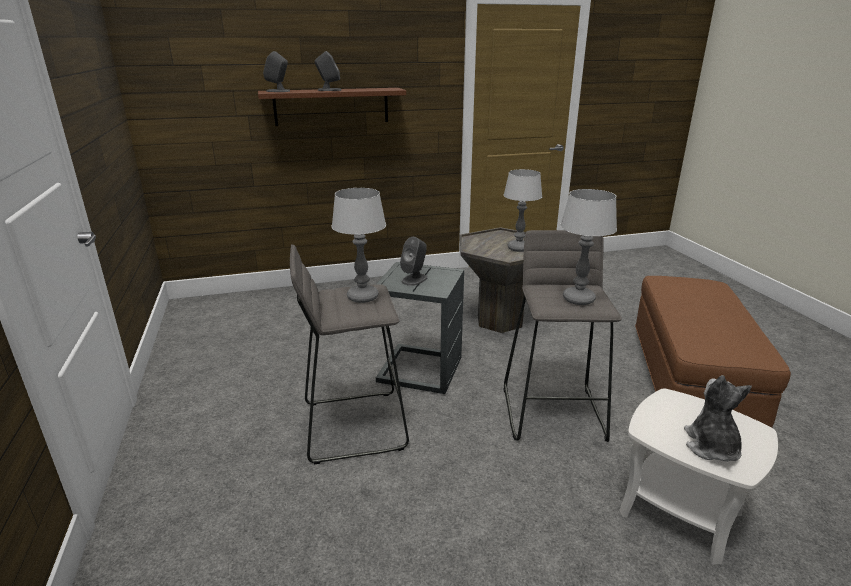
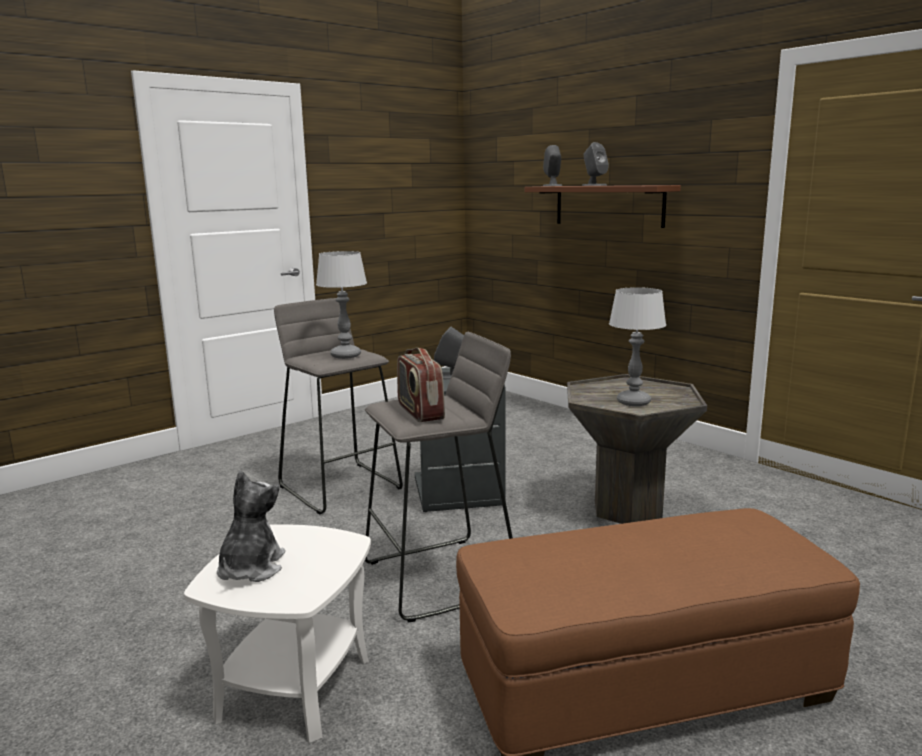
camera: 65 degrees right, 10 degrees down
table lamp [560,189,617,305] -> radio [397,347,445,422]
plush toy [684,375,752,462] -> plush toy turned 60 degrees counterclockwise [217,470,285,582]

